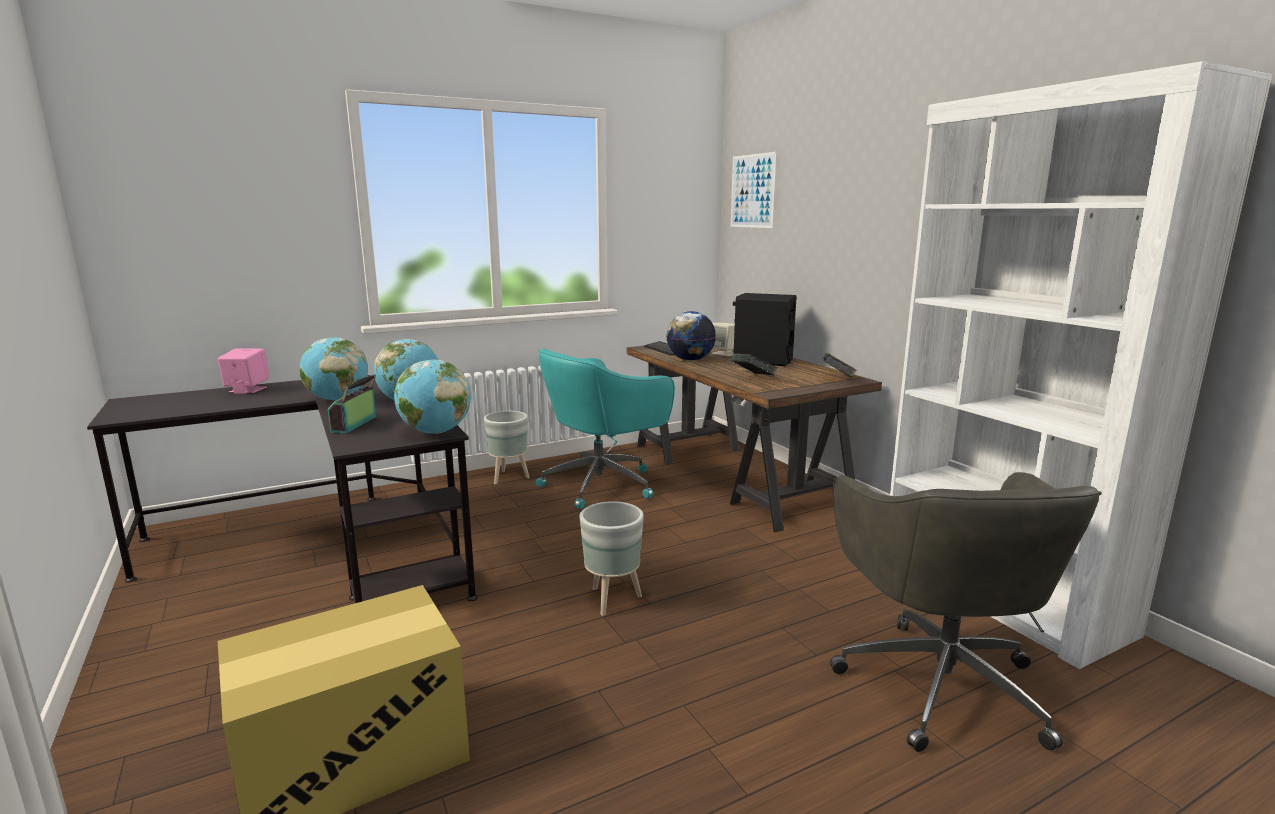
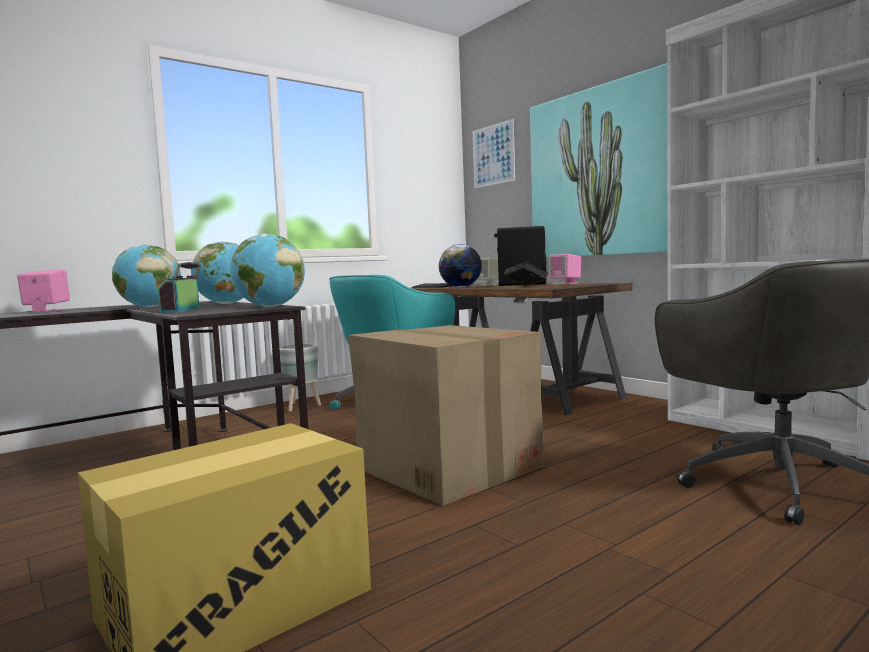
camera: 10 degrees left, 10 degrees down
grey planter [579,501,644,616] -> cardboard box [348,325,545,506]
book [822,353,857,378] -> none
none -> picture [530,63,668,258]
none -> pink speaker [549,254,581,284]

